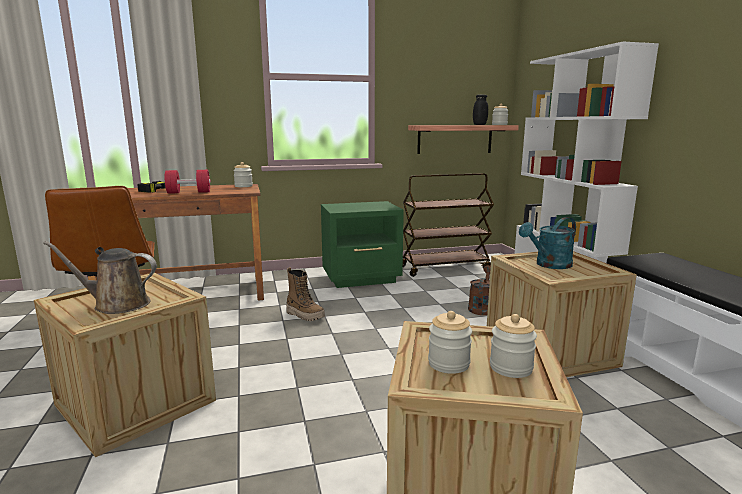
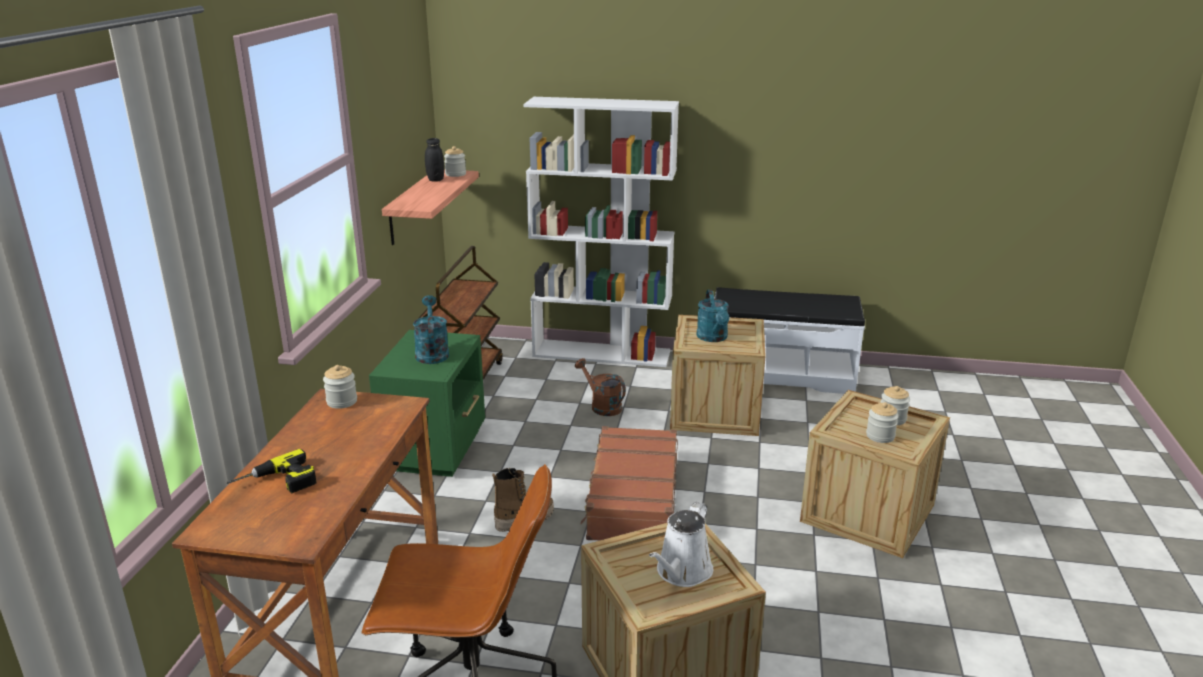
camera: 65 degrees left, 10 degrees up
brown watering can [43,241,157,314] -> white watering can [649,502,713,587]
red dumbbell [165,170,211,194] -> none
none -> turquoise watering can [413,295,449,364]
none -> brown suitcase [581,426,678,541]

